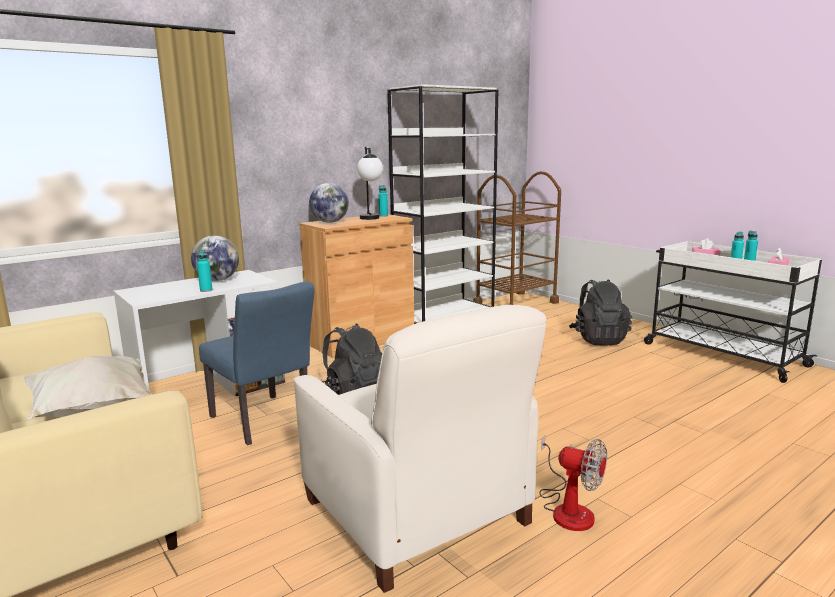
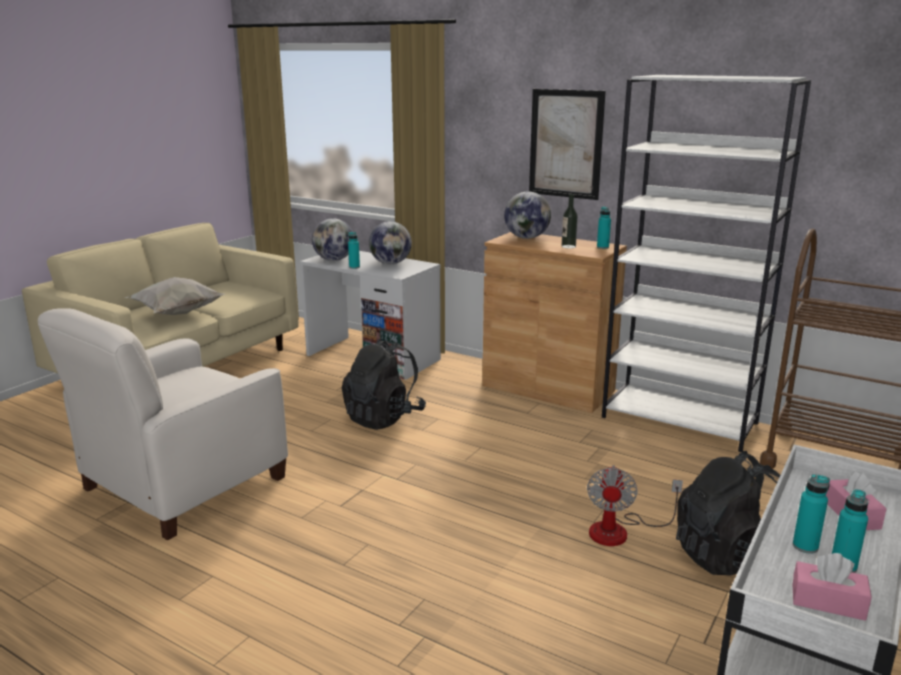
camera: 70 degrees right, 5 degrees up
blue chair [199,281,314,445] -> none
table lamp [357,147,383,220] -> bottle [562,194,578,249]
fan [539,435,607,531] -> fan moved to [587,465,683,546]
none -> globe [312,218,353,261]
none -> picture [529,89,606,200]

